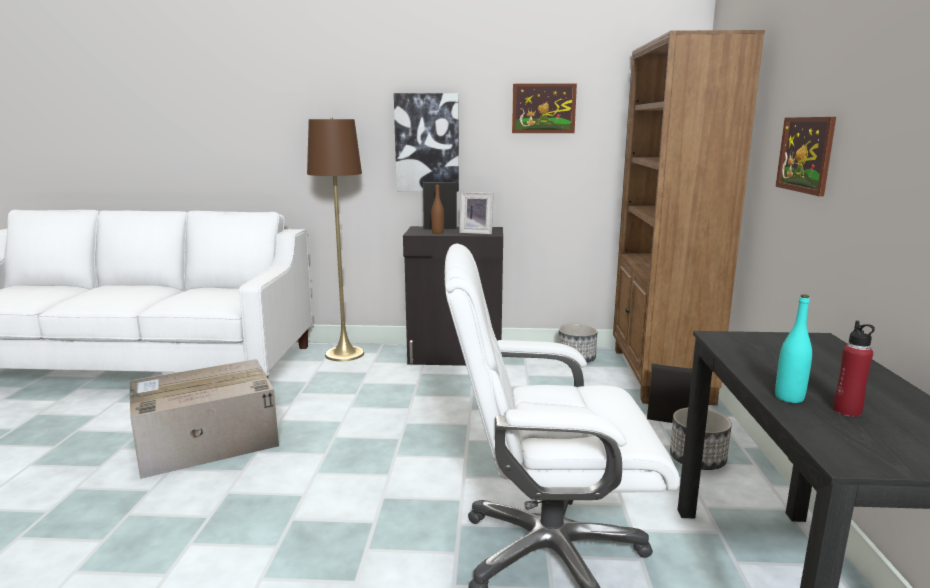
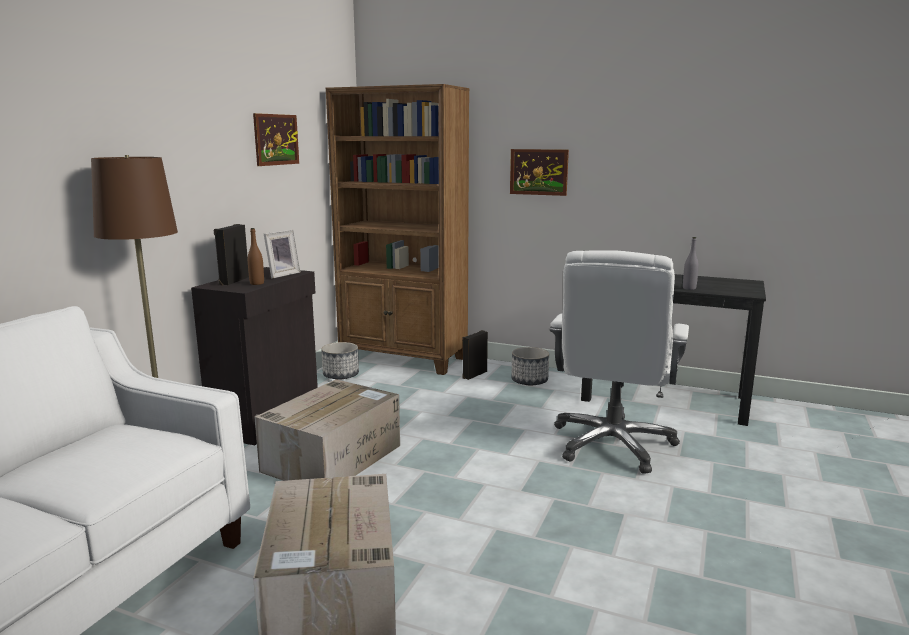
camera: 70 degrees left, 0 degrees up
picture [394,93,459,191] -> none
turquoise bottle [775,294,812,403] -> grey bottle [683,237,699,290]
red bottle [833,321,875,417] -> none
none -> cardboard box [254,379,400,481]

